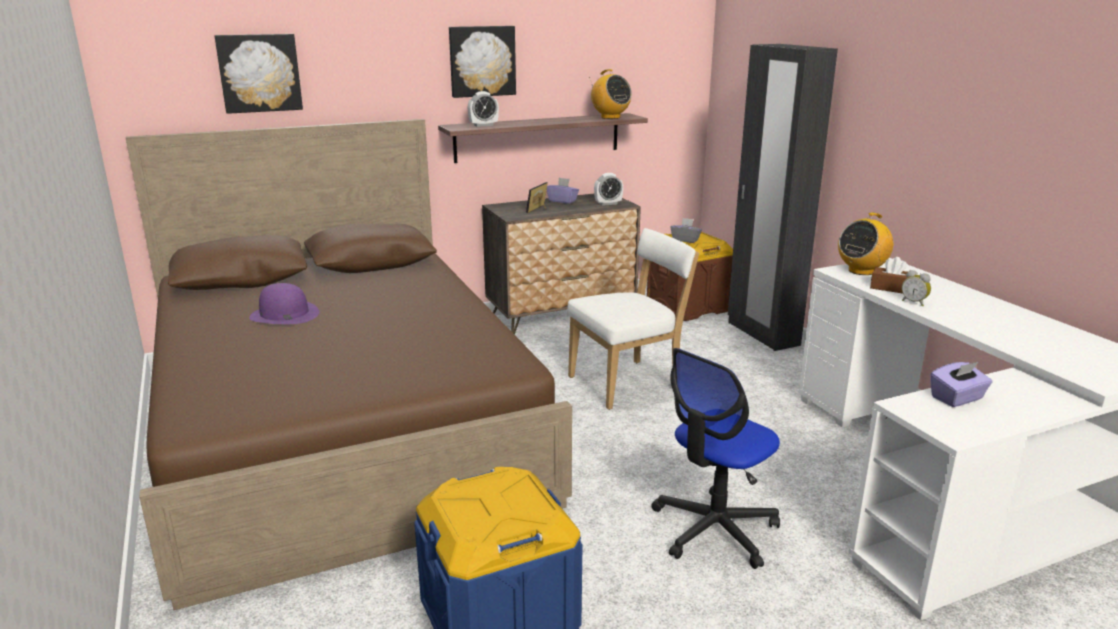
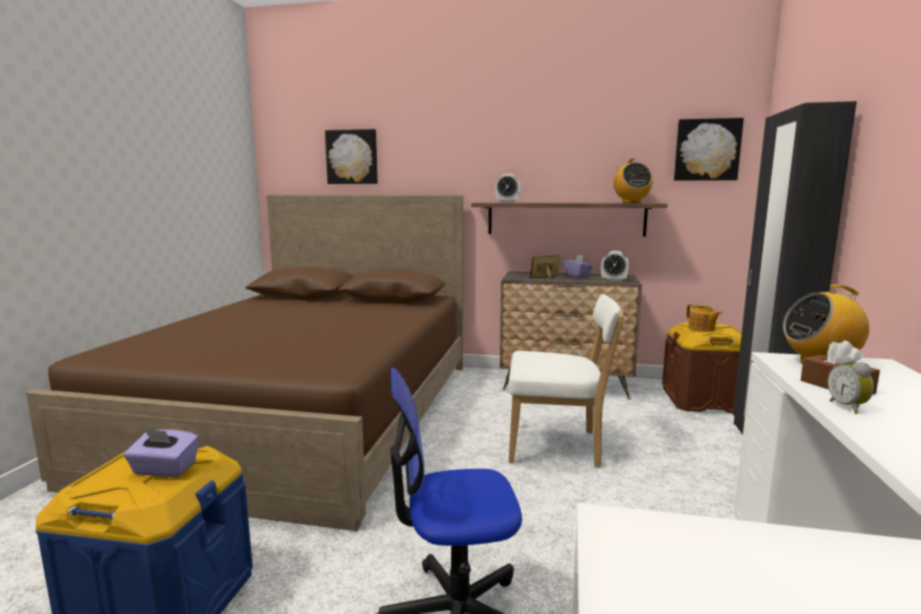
camera: 35 degrees right, 10 degrees down
purple hat [249,283,319,324] -> none
picture [449,26,516,98] -> picture moved to [674,118,744,181]
grey tissue box [670,218,702,243] -> teapot [686,304,722,332]
purple tissue box [930,362,992,407] -> purple tissue box moved to [124,429,199,477]

